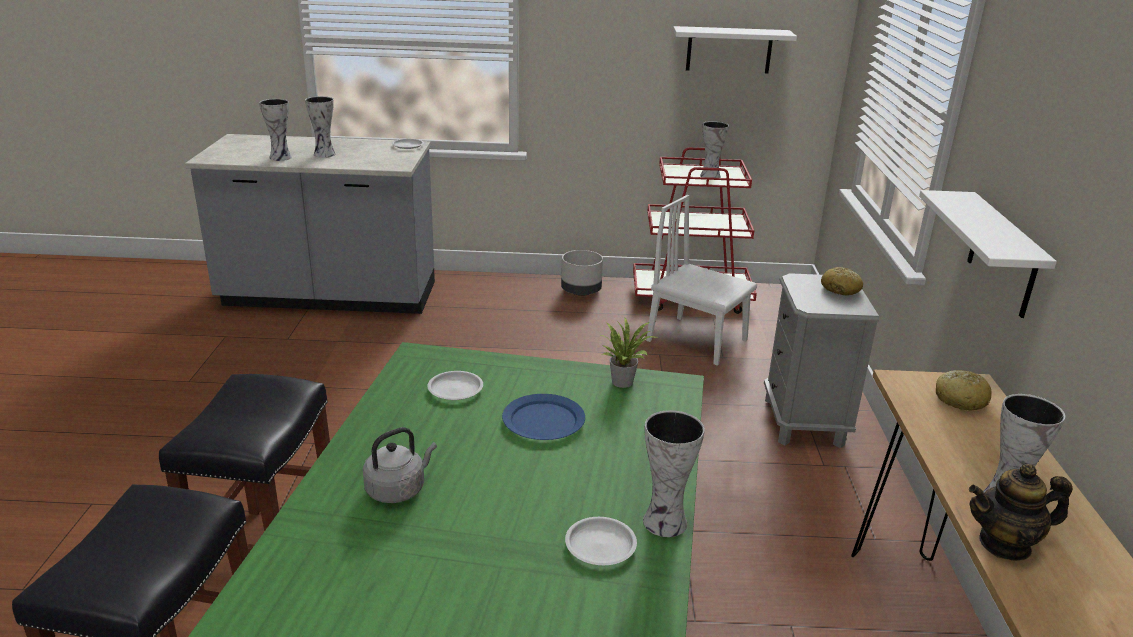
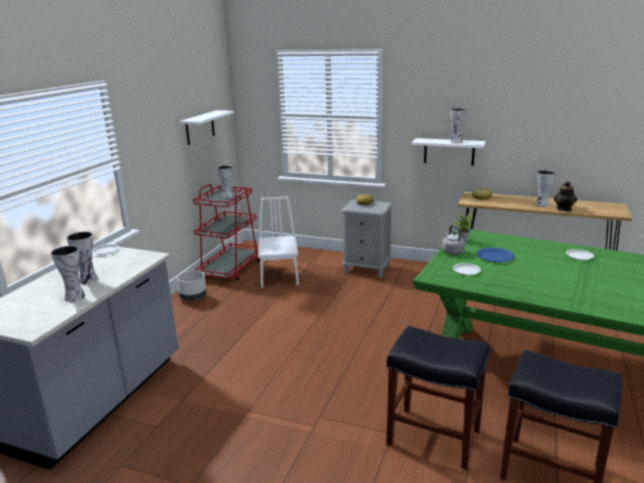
camera: 70 degrees left, 5 degrees down
grey kettle [363,427,437,503] -> grey kettle moved to [442,225,465,254]
vase [643,410,705,537] -> vase moved to [450,108,467,144]
white chair [646,195,757,366] -> white chair turned 120 degrees clockwise [258,196,299,288]

